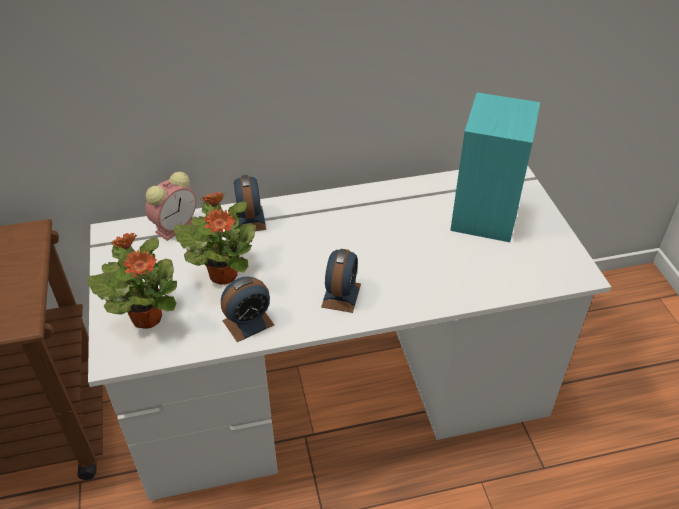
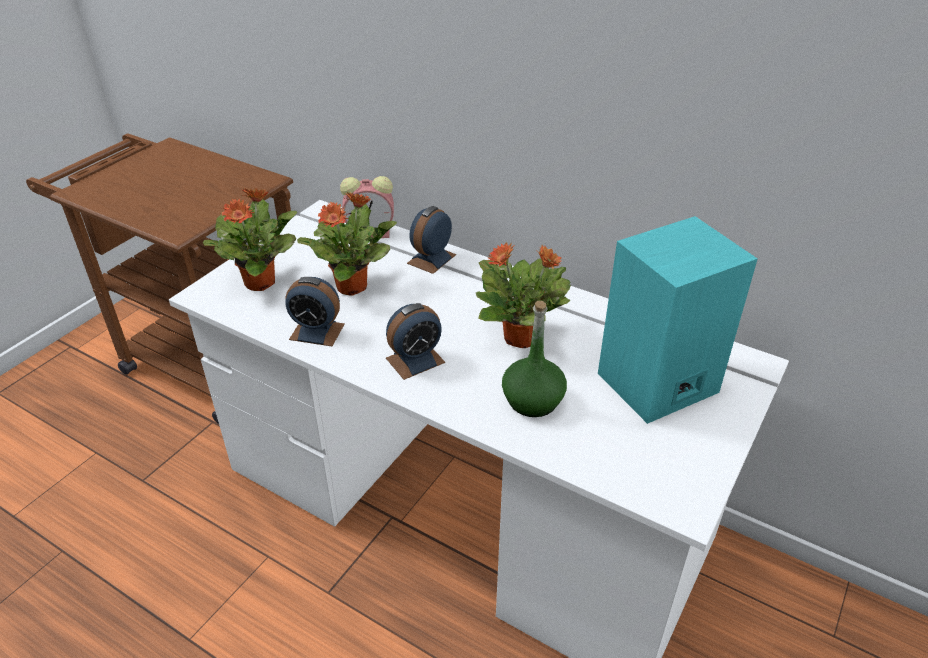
camera: 45 degrees right, 5 degrees down
none -> potted plant [476,242,571,348]
none -> green bottle [502,301,567,417]

